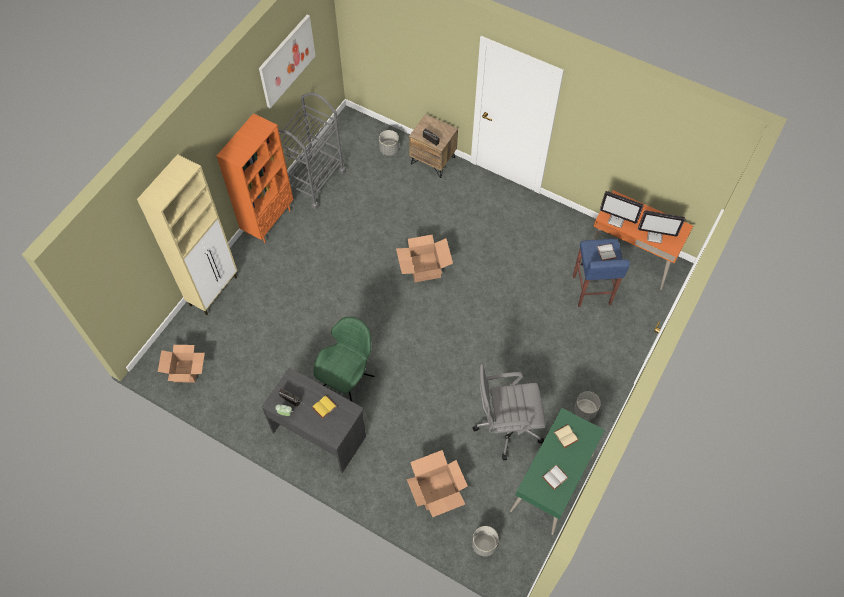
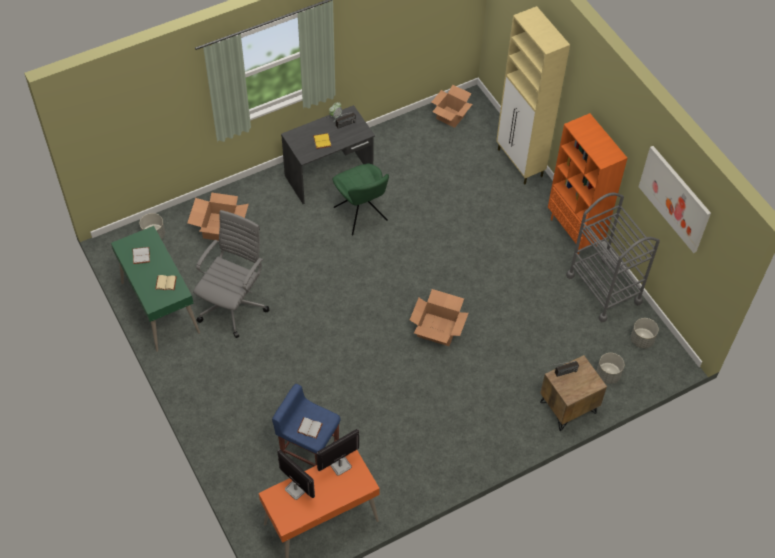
camera: 120 degrees right, 5 degrees down
grey planter [574,391,601,420] -> grey planter moved to [631,318,659,348]
monitor [638,210,685,243] -> monitor turned 90 degrees clockwise [277,449,315,500]

